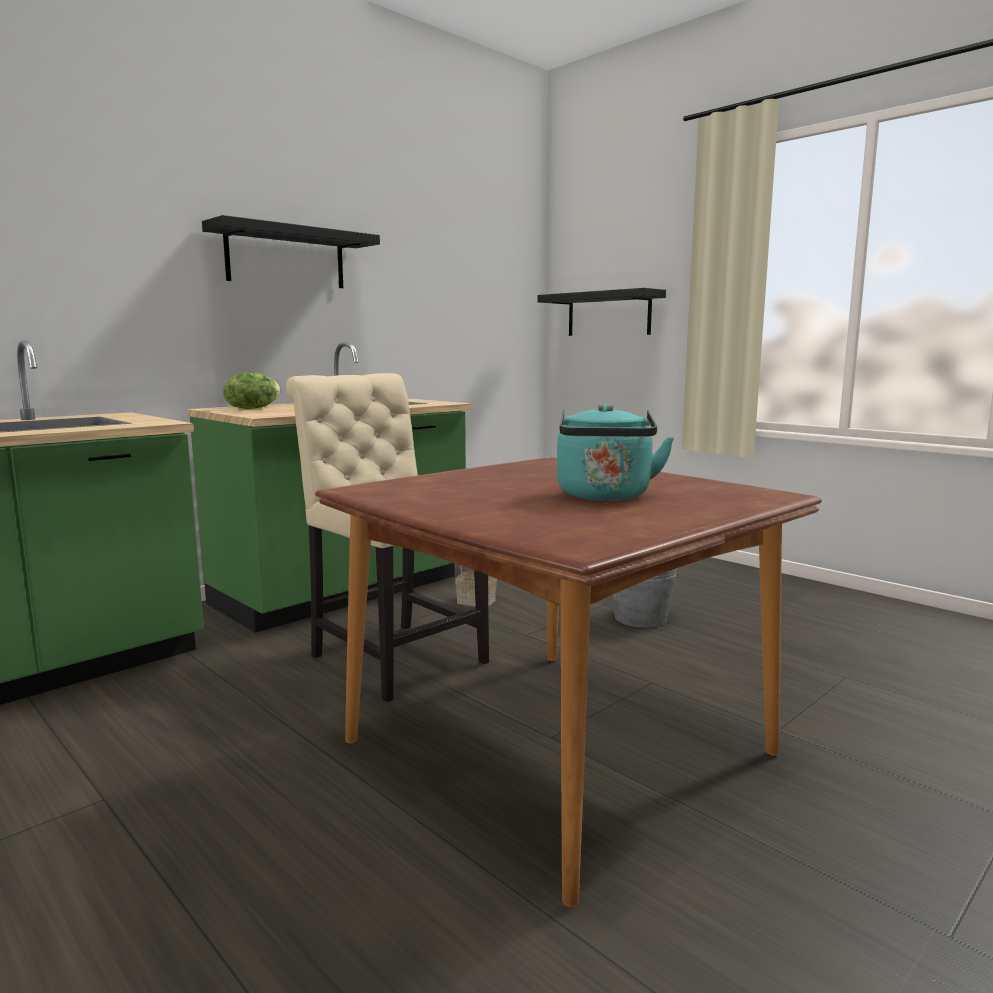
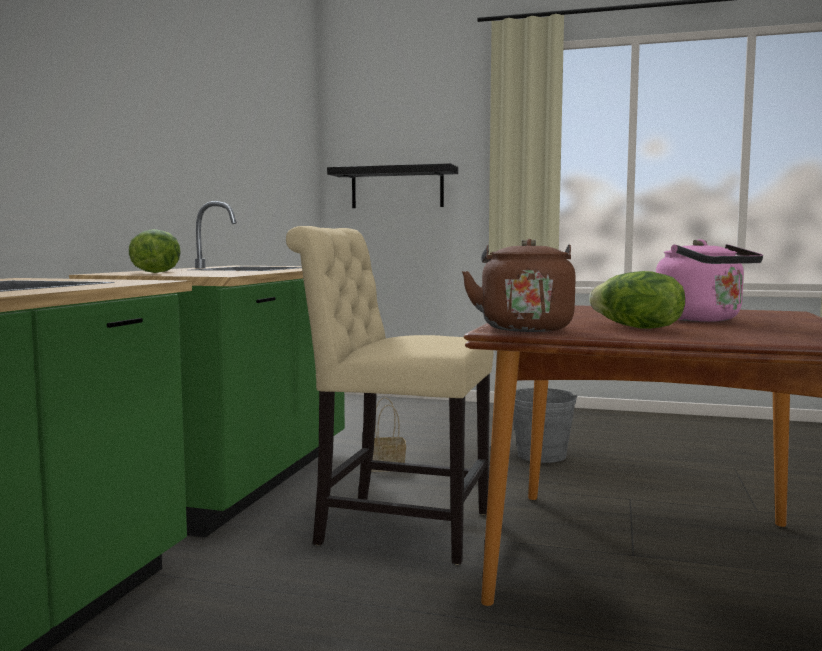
camera: 30 degrees left, 5 degrees down
black shelf [202,215,380,288] -> none
turquoise kettle [557,403,674,501] -> pink kettle [656,239,763,322]
none -> brown kettle [462,239,576,332]
none -> lettuce [589,271,685,329]

